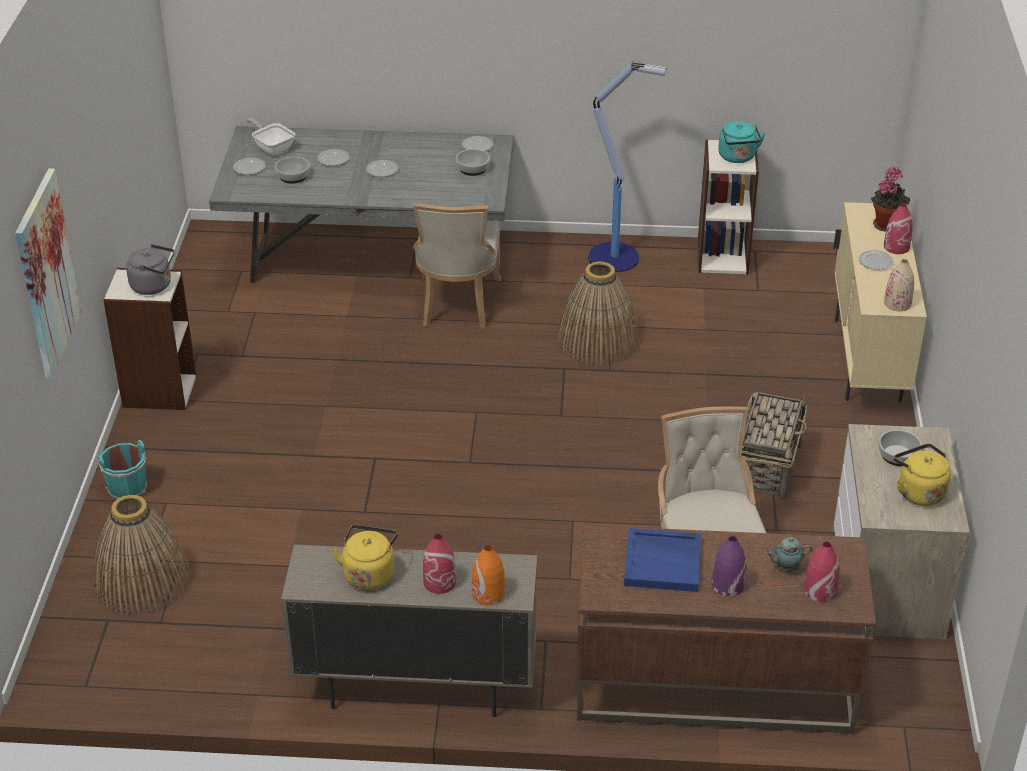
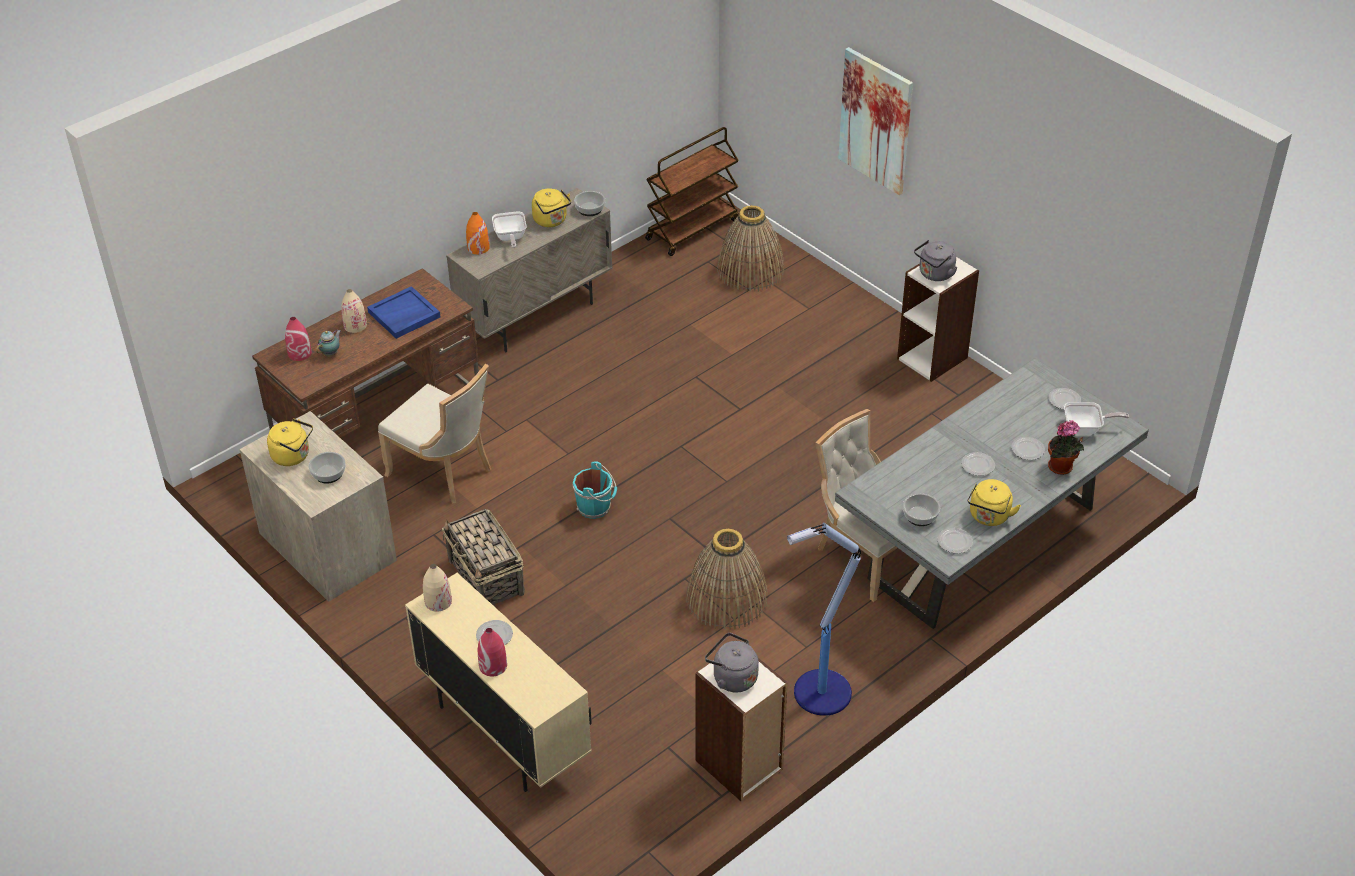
camera: 135 degrees right, 5 degrees up
turquoise bucket [95,440,147,500] -> turquoise bucket moved to [573,461,617,519]
bowl [275,157,310,184] -> bowl moved to [574,191,605,216]
red vase [423,534,456,594] -> frying pan [492,211,527,248]
purple vase [712,536,746,596] -> beige vase [341,289,367,333]
turquoise kettle [718,121,765,163] -> grey kettle [705,633,759,692]
potted plant [871,167,910,232] -> potted plant moved to [1048,420,1084,475]
none -> brown cart [645,127,739,256]
none -> yellow kettle [967,479,1021,526]

